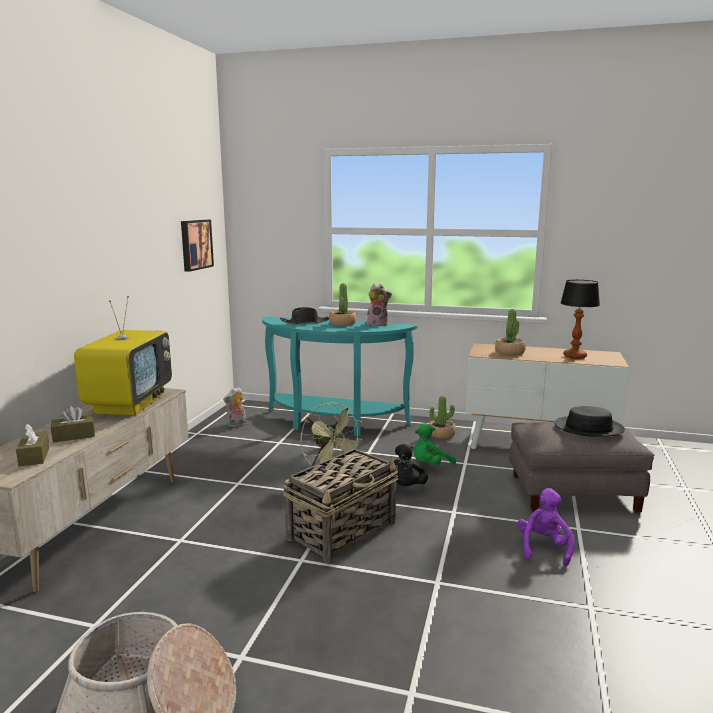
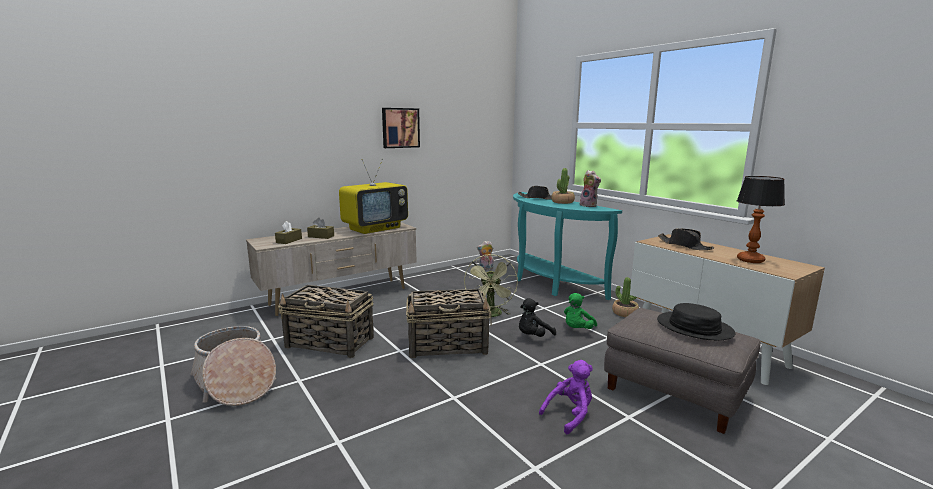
camera: 40 degrees right, 0 degrees up
picture [181,220,214,272] -> picture moved to [382,108,420,148]
green plush toy [414,423,456,465] -> green plush toy turned 60 degrees counterclockwise [564,293,597,329]
potted plant [495,309,526,356] -> black hat [658,228,714,250]
none -> basket [278,285,374,358]

